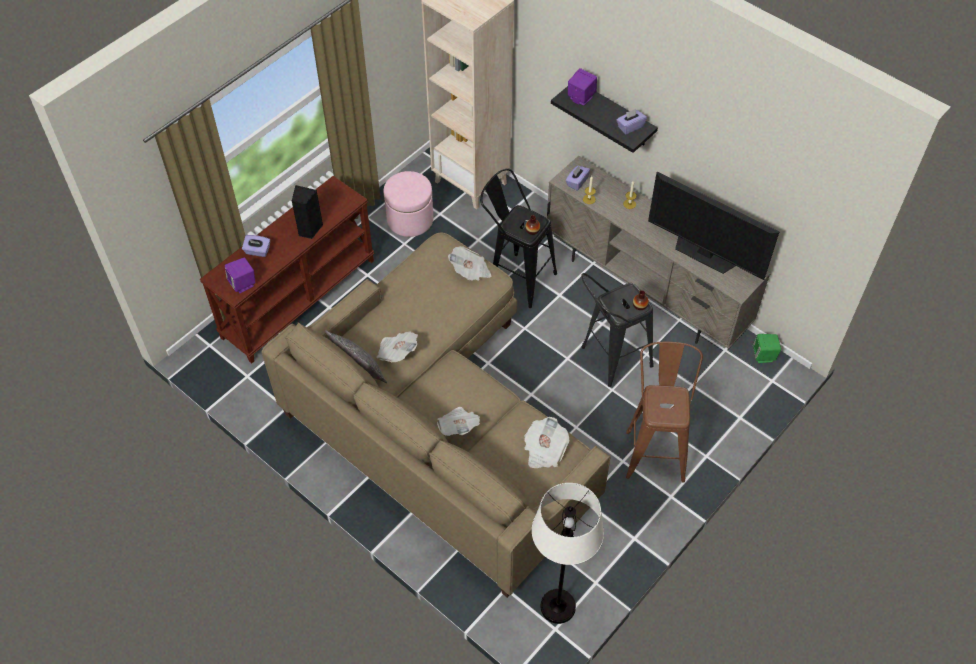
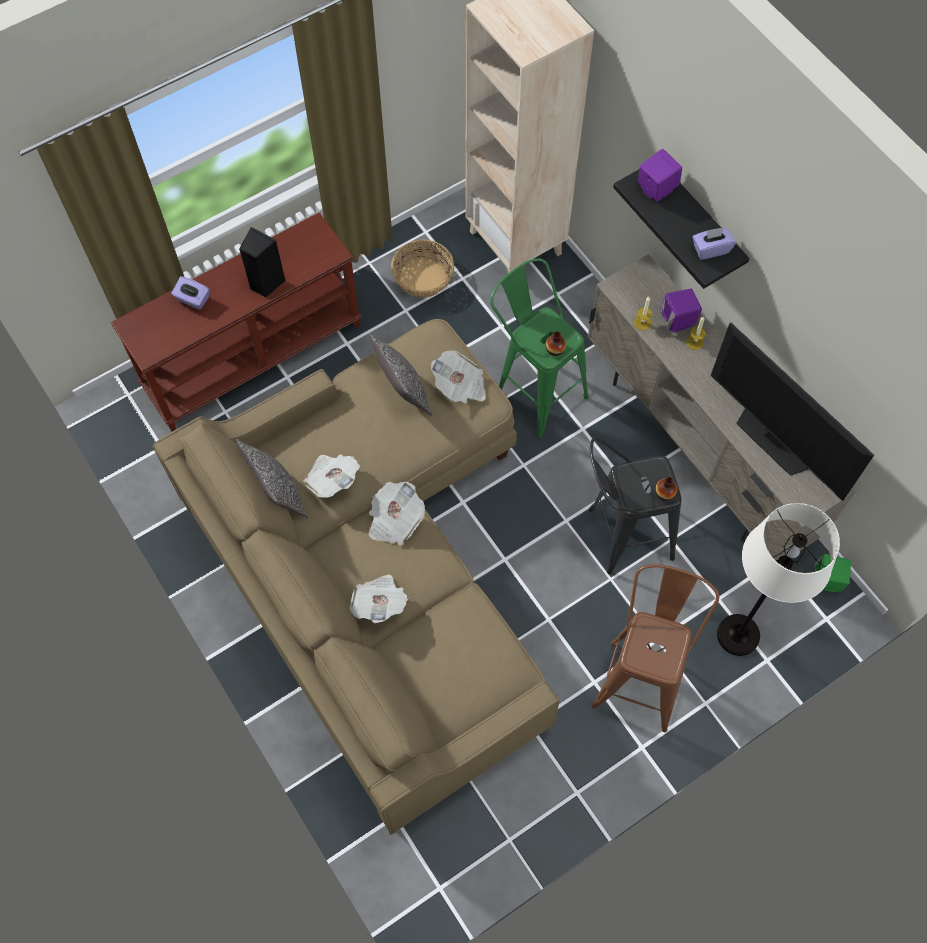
camera: 15 degrees right, 10 degrees up
purple speaker [225,257,255,293] -> purple speaker moved to [660,289,702,333]
pink ottoman [384,171,433,237] -> basket [391,240,454,298]
black stool [480,168,557,308] -> green stool [490,258,589,439]
newspaper [524,417,569,468] -> newspaper moved to [369,482,425,545]
white floor lamp [532,483,604,624] -> white floor lamp moved to [717,503,840,656]
purple tissue box [565,166,590,191] -> none
none -> pillow [369,333,432,416]

